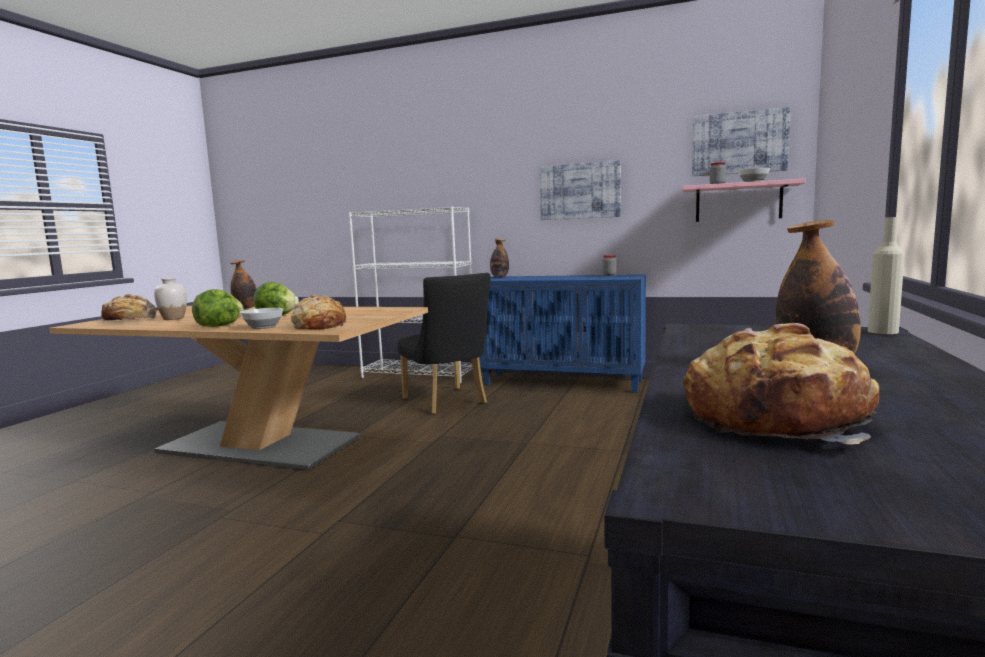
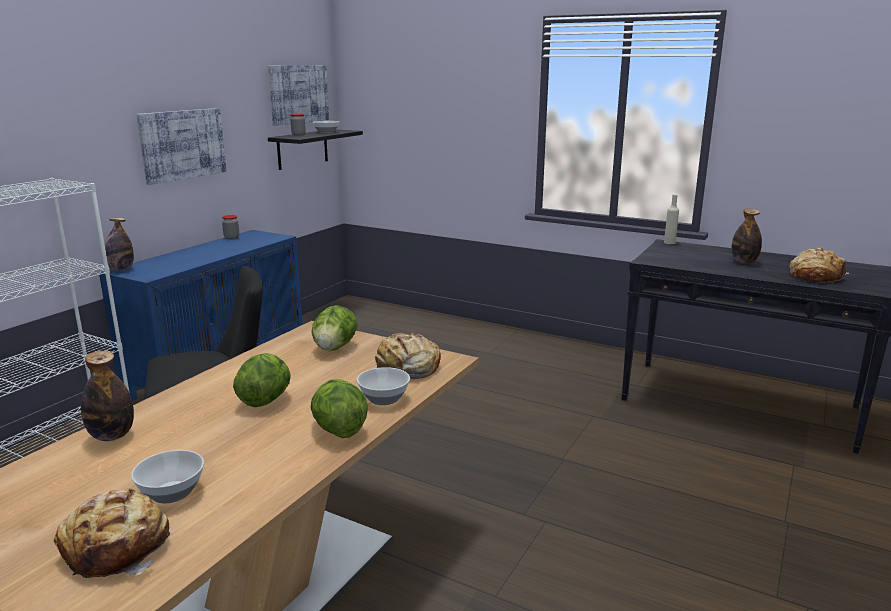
camera: 80 degrees left, 10 degrees up
white vase [154,278,187,320] -> bowl [131,450,204,503]
pink shelf [682,179,806,222] -> black shelf [268,130,363,170]
none -> lettuce [312,305,358,351]

